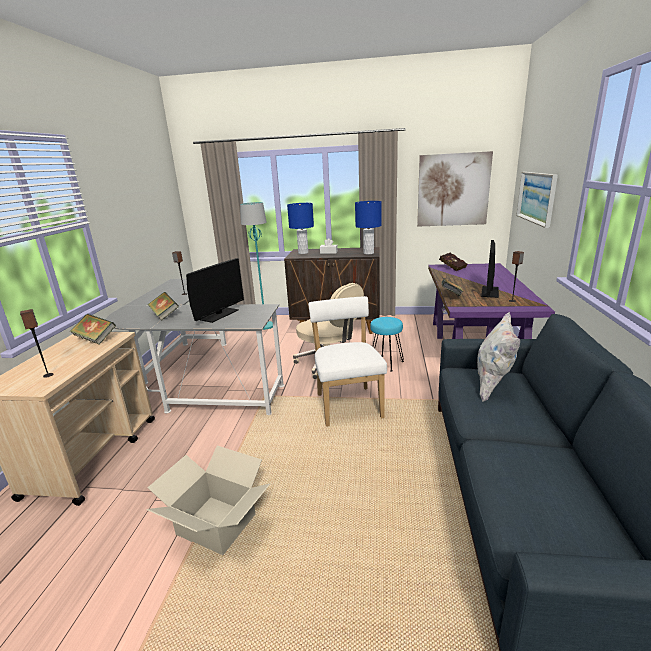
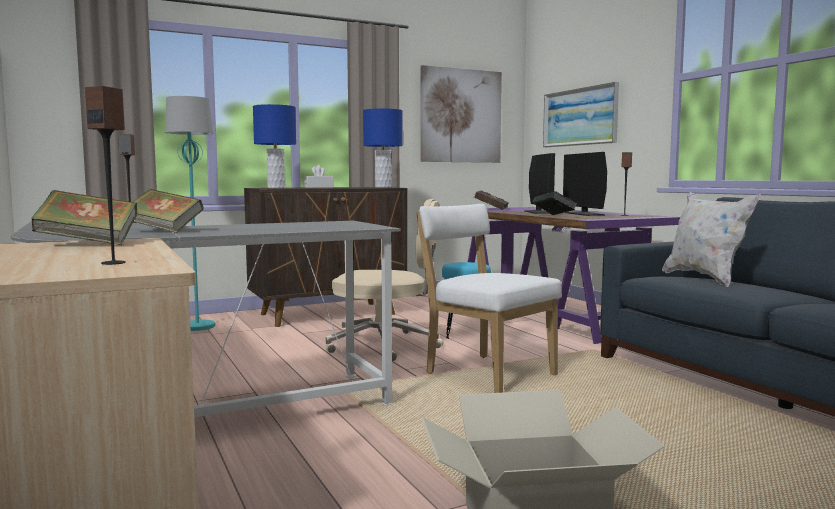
camera: 35 degrees left, 15 degrees down
monitor [186,258,244,323] -> monitor moved to [524,153,555,214]

